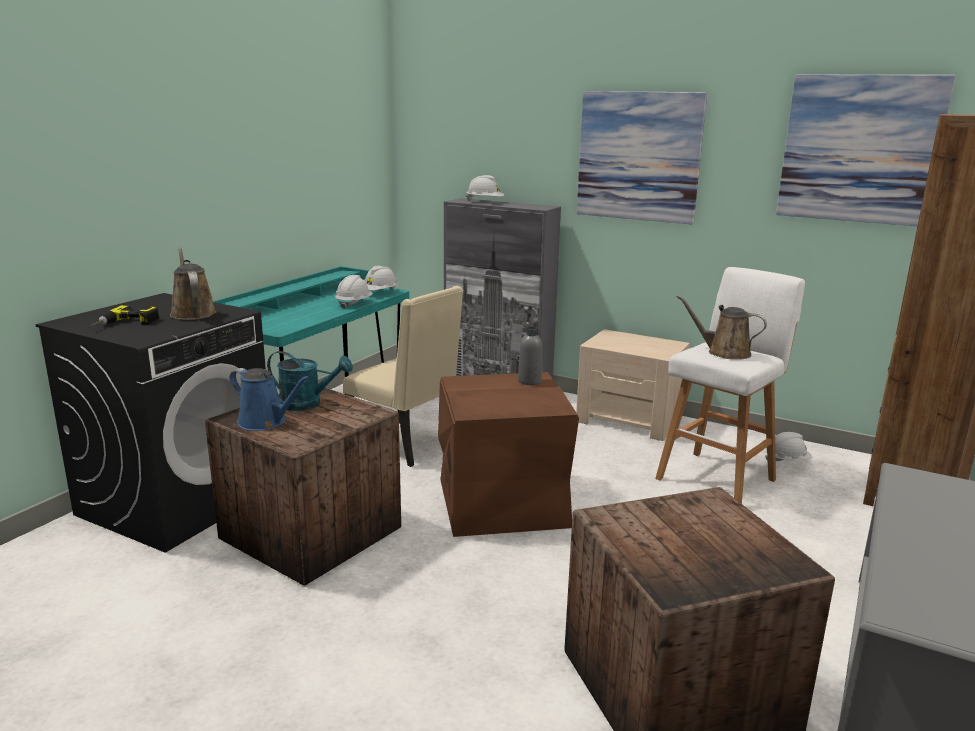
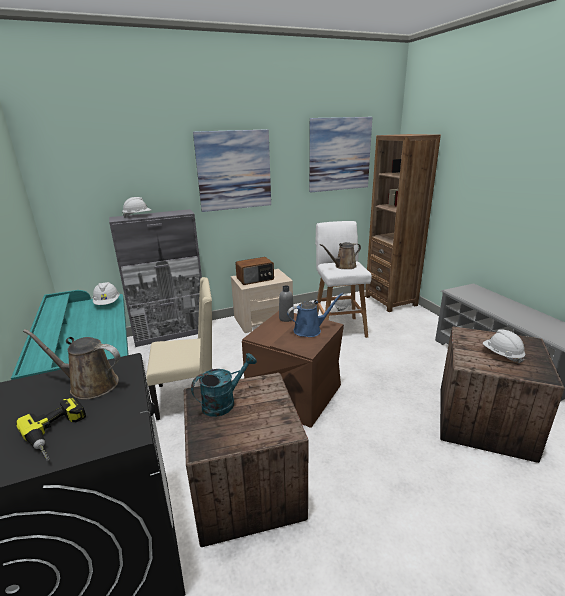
camera: 50 degrees left, 5 degrees up
blue watering can [230,368,309,431] -> blue watering can moved to [287,293,344,337]
white hard hat [335,275,374,309] -> white hard hat moved to [483,330,525,364]
none -> radio [235,257,274,285]

